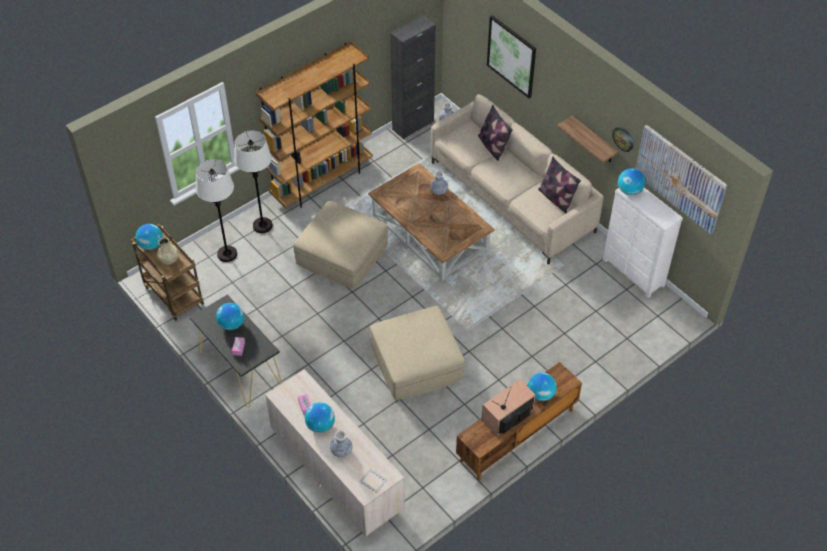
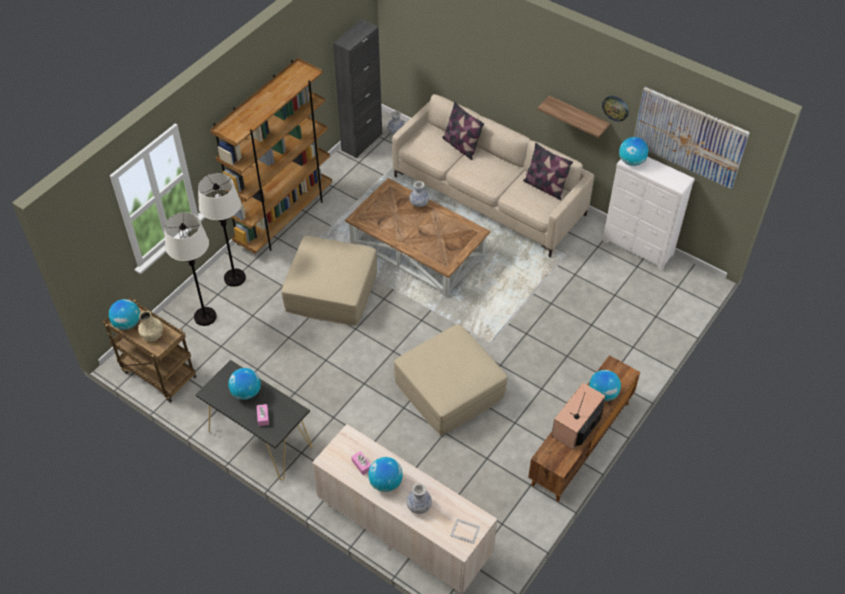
camera: 15 degrees left, 0 degrees up
picture [487,15,536,98] -> none

